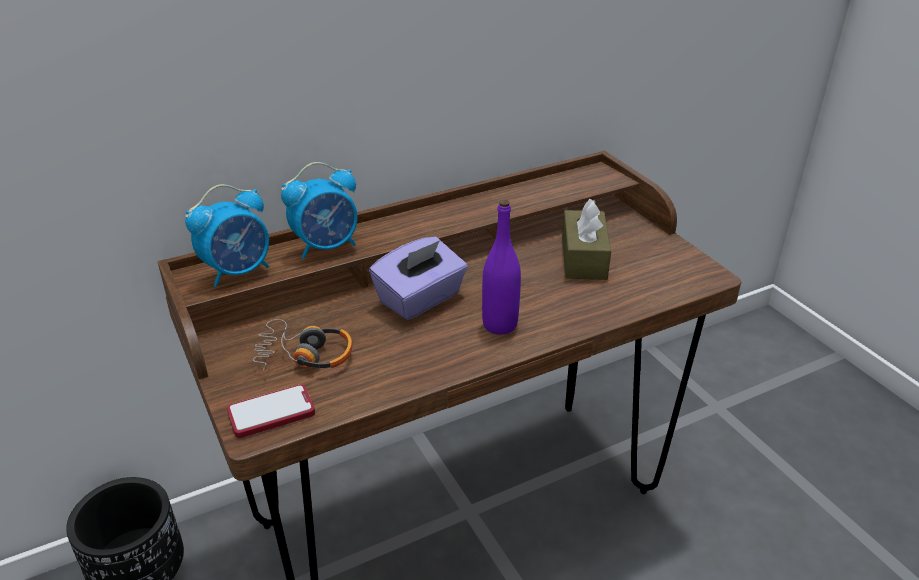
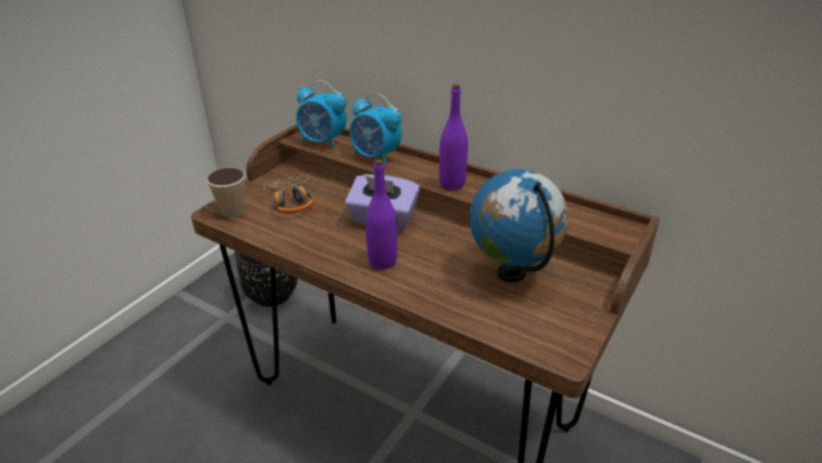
camera: 60 degrees right, 0 degrees up
phone [227,385,315,438] -> cup [206,168,246,217]
brown tissue box [562,199,611,280] -> globe [470,169,568,282]
none -> purple bottle [439,84,468,190]

